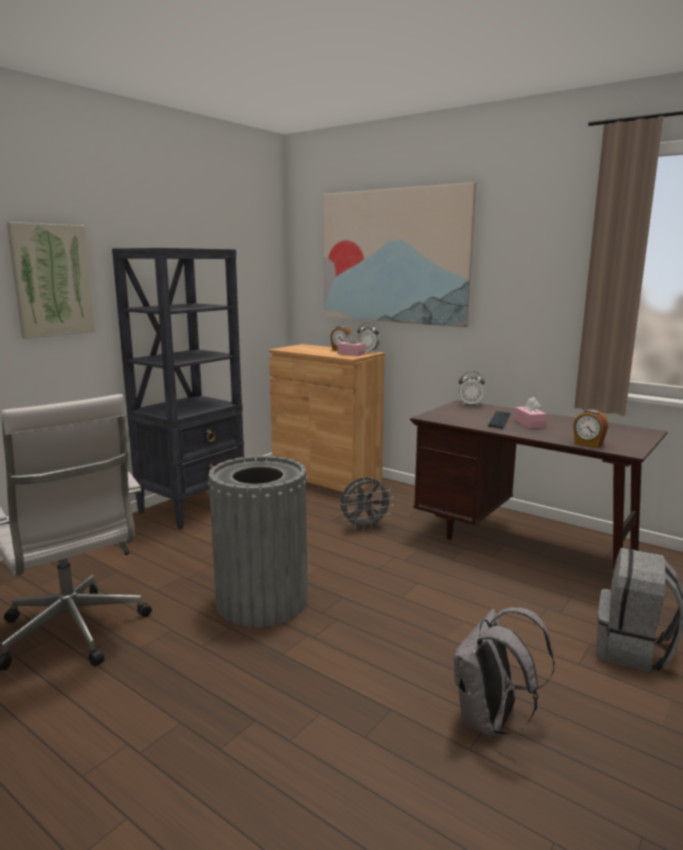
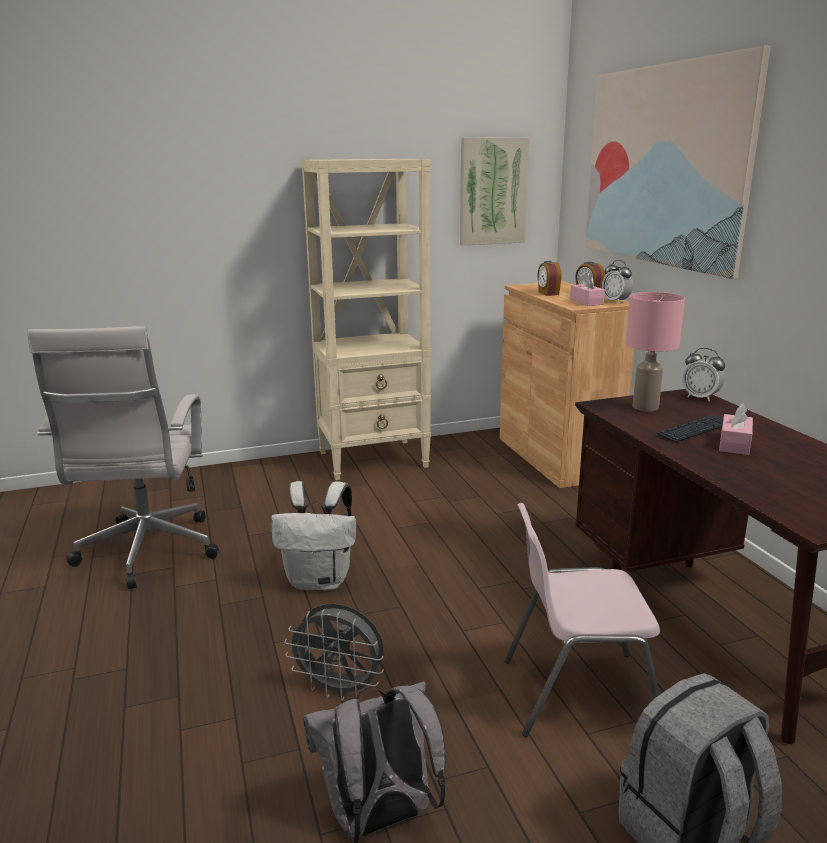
camera: 35 degrees right, 5 degrees up
picture [7,222,95,339] -> picture moved to [460,137,529,246]
black bookcase [112,248,244,530] -> beige bookcase [302,159,431,480]
grey trash can [208,456,308,627] -> white backpack [271,481,356,590]
grey fan [341,477,393,531] -> grey fan moved to [284,604,384,701]
alarm clock [573,409,608,448] -> alarm clock moved to [538,261,562,296]
none -> pink chair [505,503,660,737]
none -> pink table lamp [626,292,685,411]

